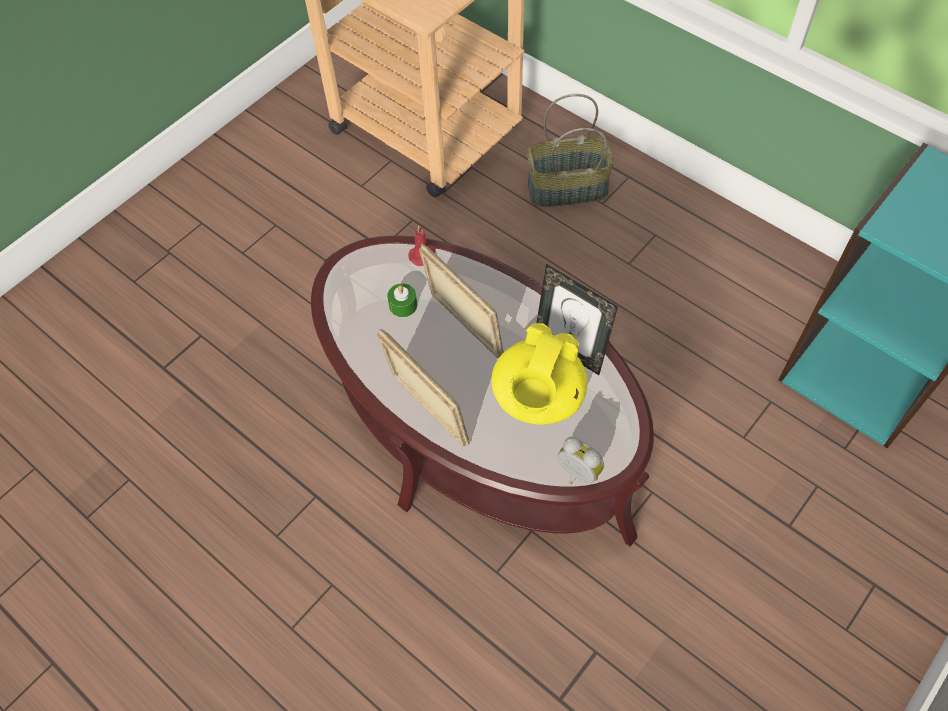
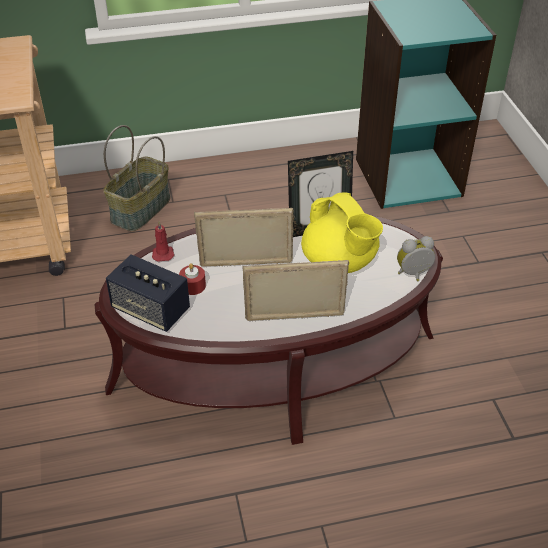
camera: 55 degrees left, 15 degrees down
green candle [387,283,417,317] -> red candle [179,263,206,295]
none -> speaker [106,254,190,332]

